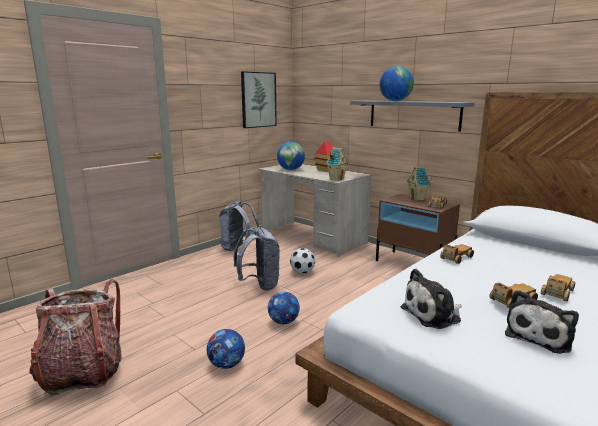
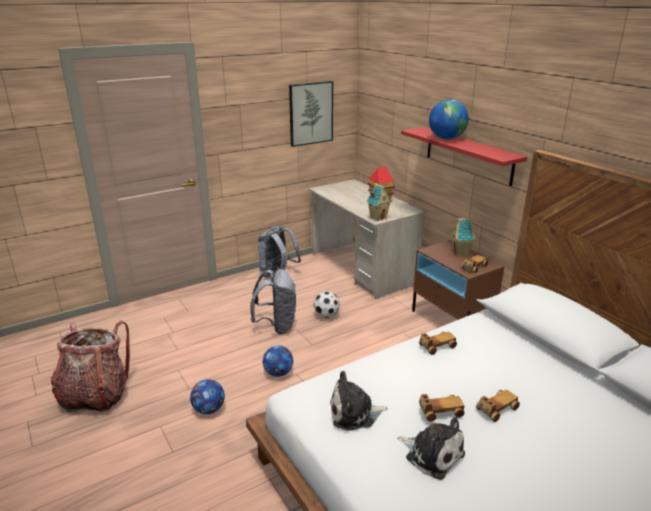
camera: 15 degrees right, 10 degrees up
globe [277,142,305,170] -> none
grey shelf [350,101,475,131] -> red shelf [401,127,527,186]
plush toy [505,290,579,354] -> plush toy turned 105 degrees counterclockwise [397,417,465,480]

